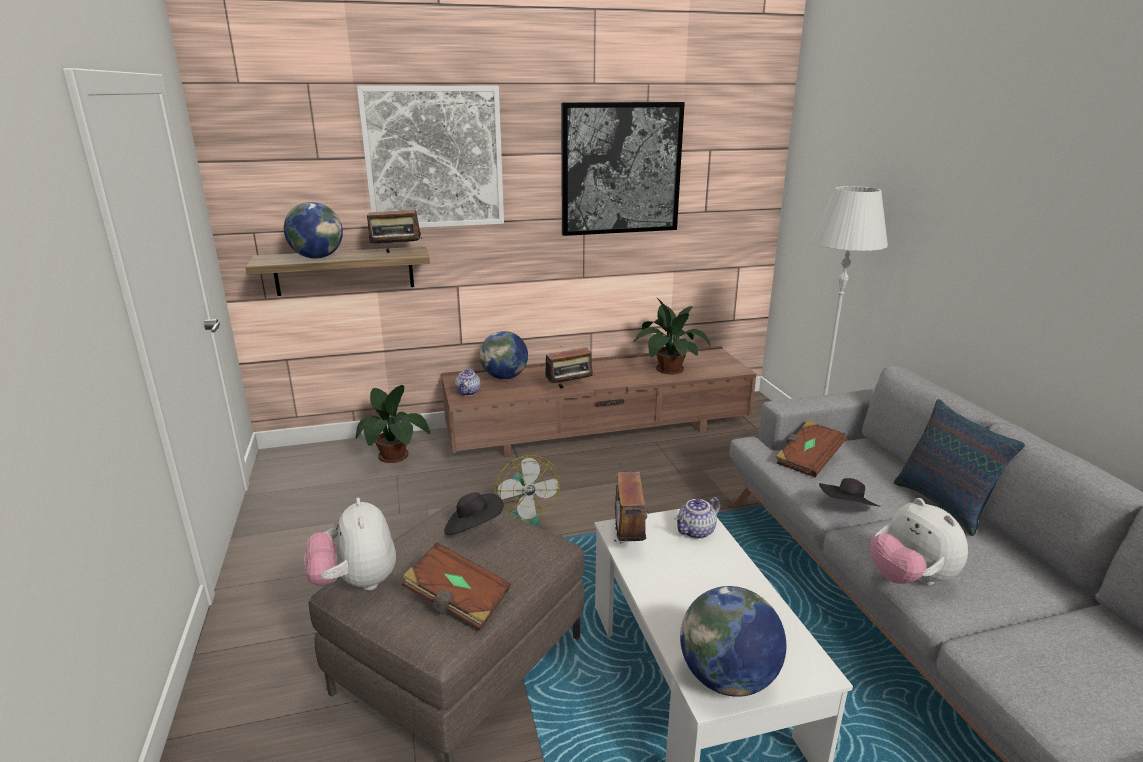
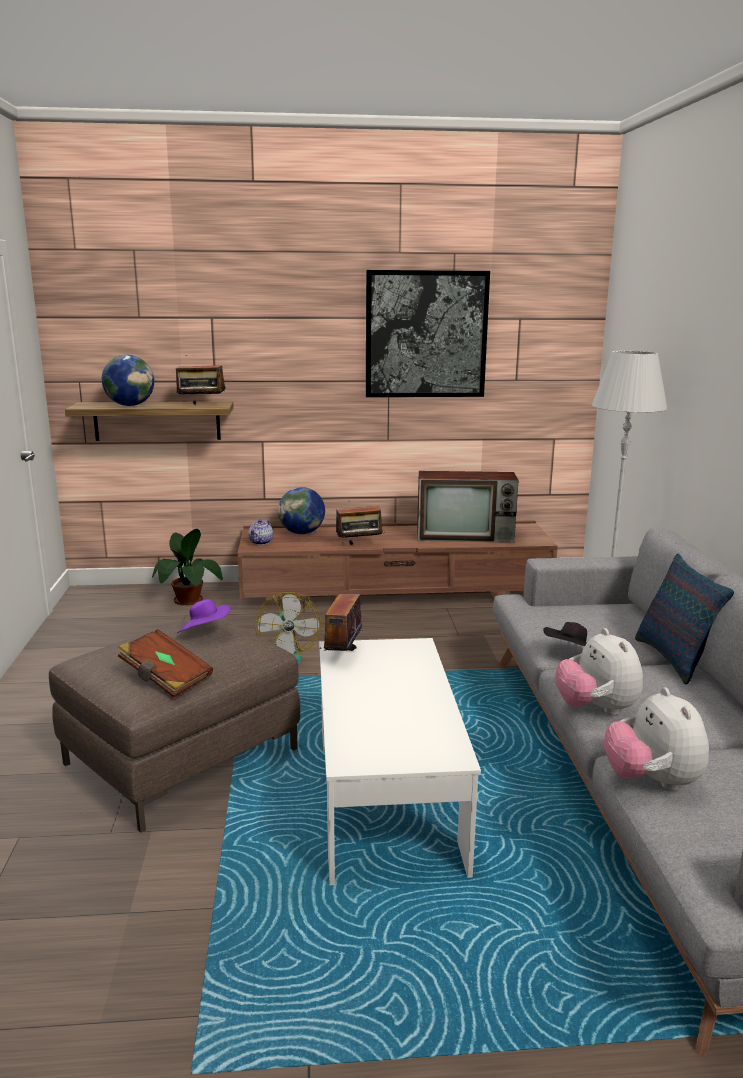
camera: 10 degrees right, 5 degrees down
plush toy [305,497,396,591] -> plush toy moved to [603,687,709,791]
picture [357,86,504,228] -> none
black hat [444,492,504,535] -> purple hat [177,599,231,633]
potted plant [633,297,711,374] -> television [417,471,518,543]
teapot [674,497,720,539] -> none
globe [680,586,786,697] -> none
brown book [776,420,847,477] -> none

